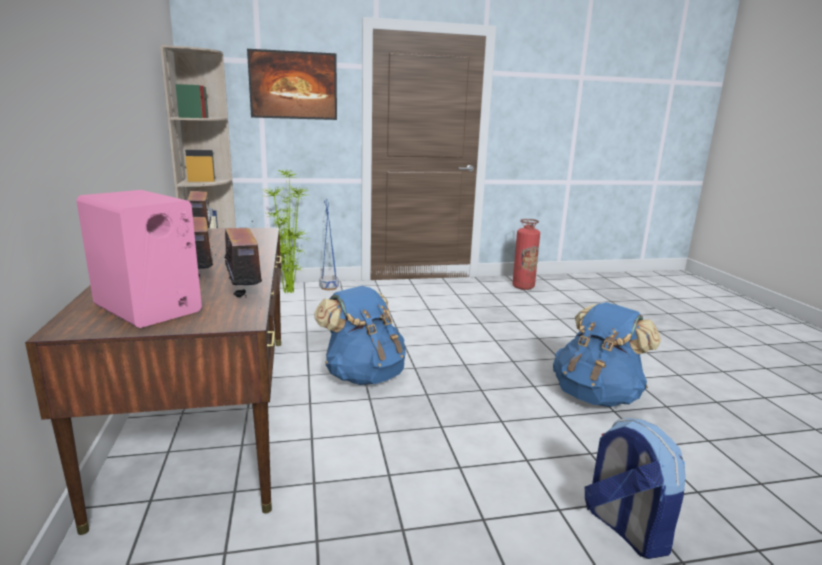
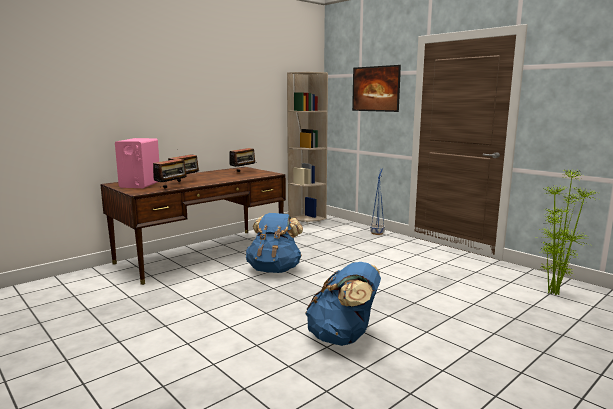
camera: 60 degrees right, 5 degrees down
potted plant [263,170,309,293] -> potted plant moved to [539,170,601,295]
fire extinguisher [512,219,540,290] -> none
backpack [585,418,685,559] -> none

